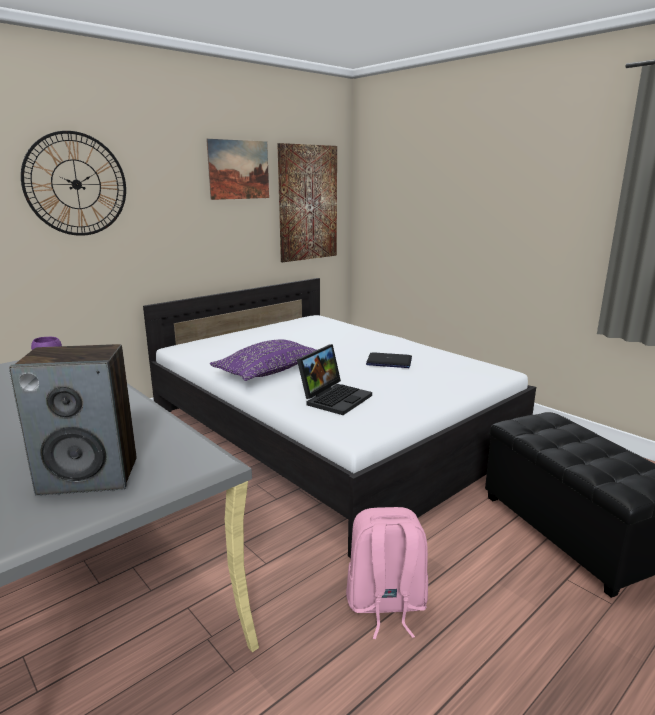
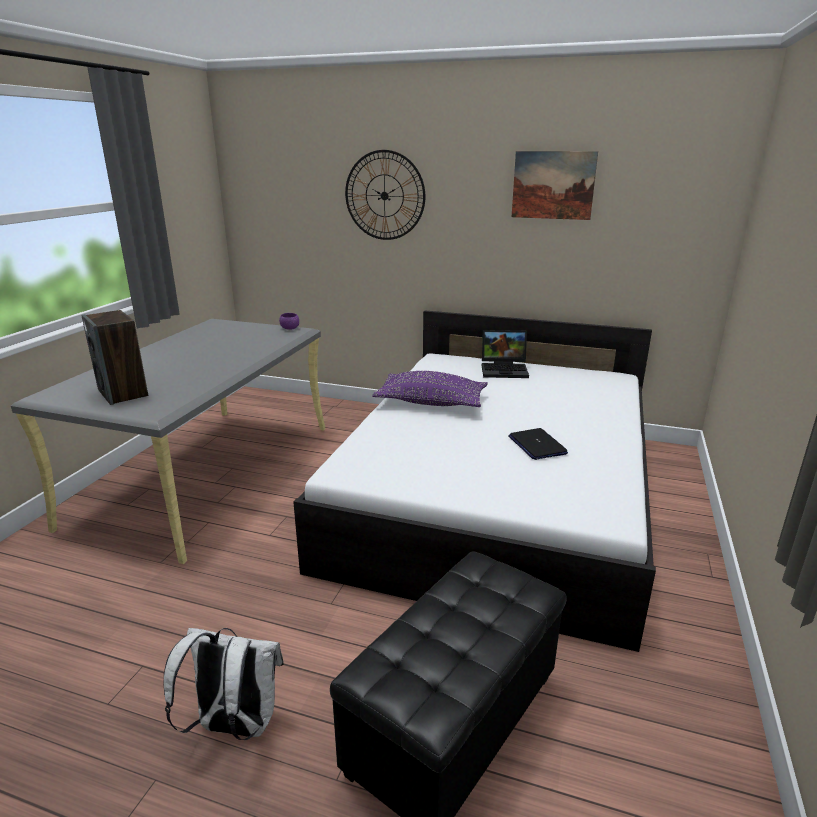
camera: 60 degrees right, 5 degrees up
picture [277,143,337,262] -> none
laptop [297,344,372,415] -> laptop moved to [482,330,529,378]
pink backpack [346,507,428,639] -> none
none -> white backpack [163,628,284,740]

